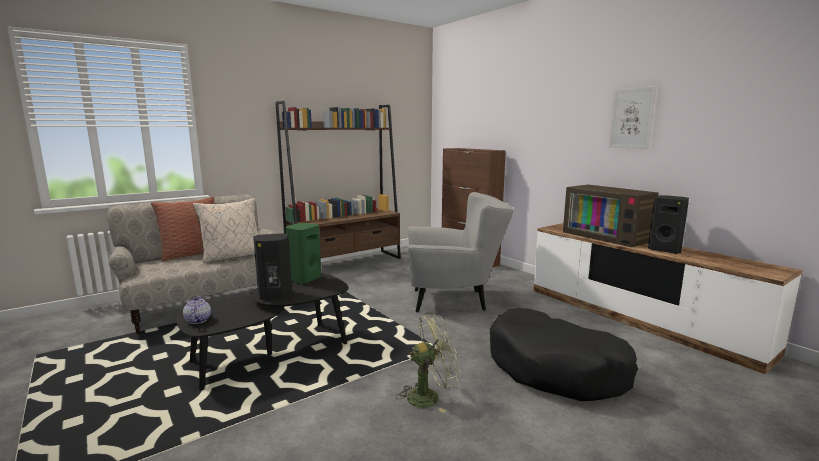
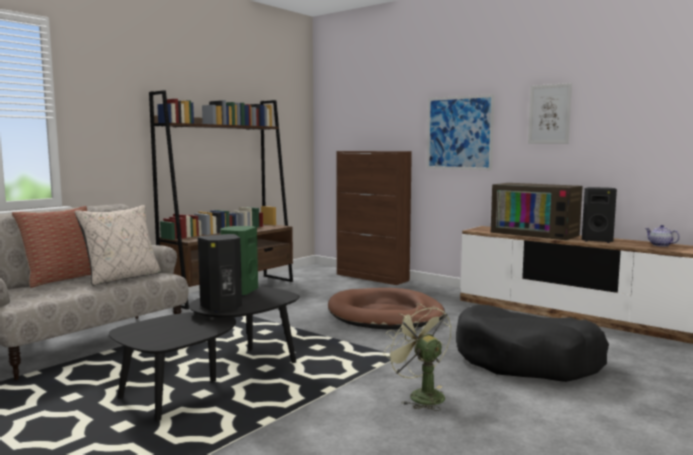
camera: 15 degrees left, 5 degrees down
teapot [183,296,211,324] -> teapot moved to [645,225,680,247]
green fan [396,314,461,413] -> green fan turned 90 degrees counterclockwise [383,303,451,411]
grey armchair [408,192,514,313] -> brown dog bed [328,288,445,329]
none -> picture [427,94,495,170]

